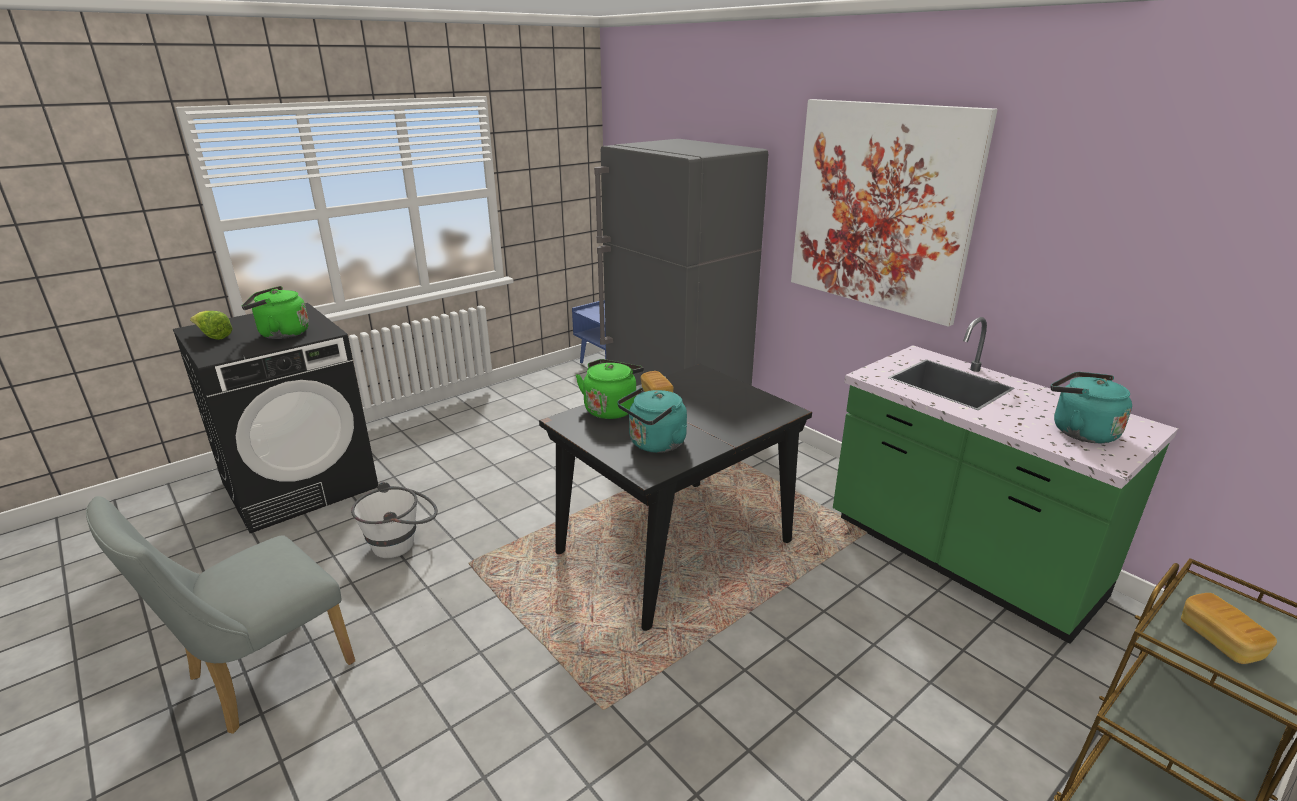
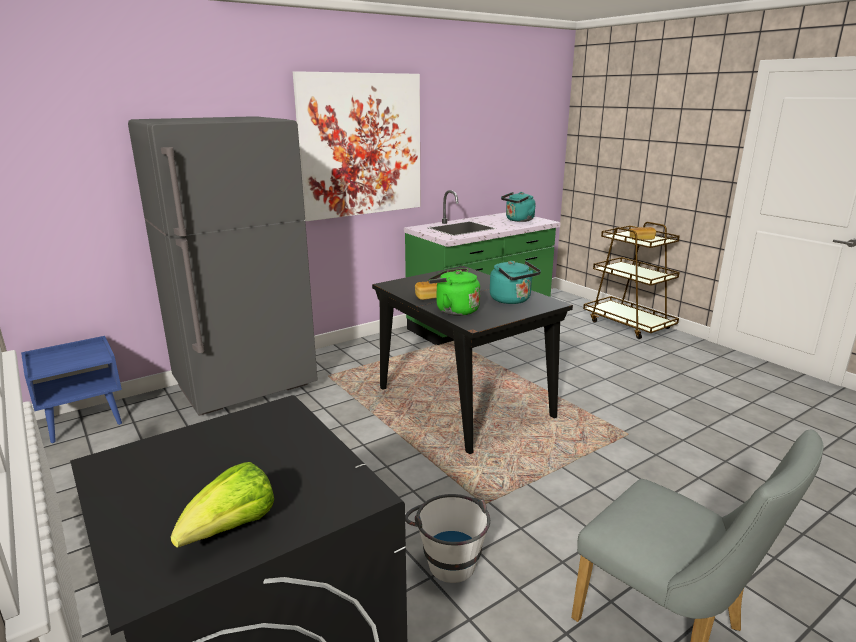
camera: 85 degrees left, 5 degrees down
green kettle [242,286,309,339] -> none

